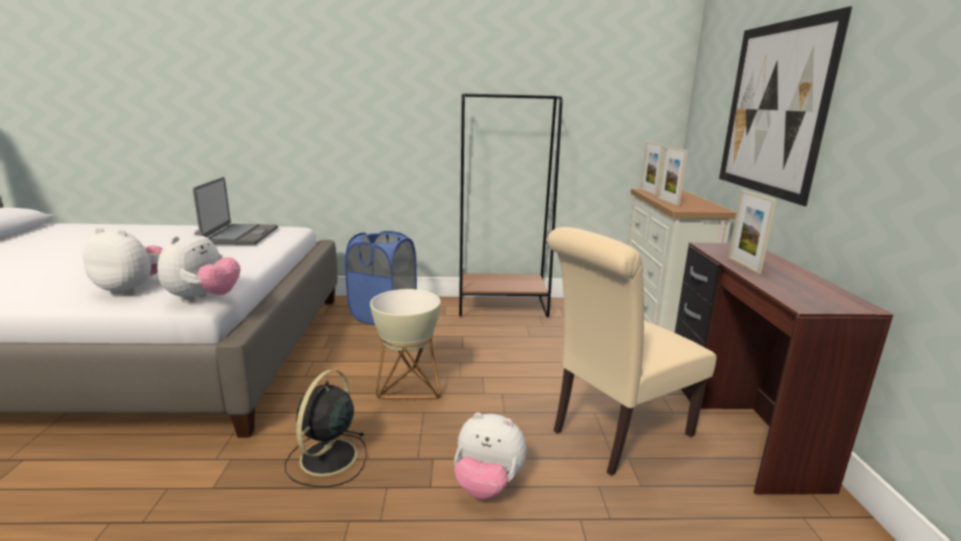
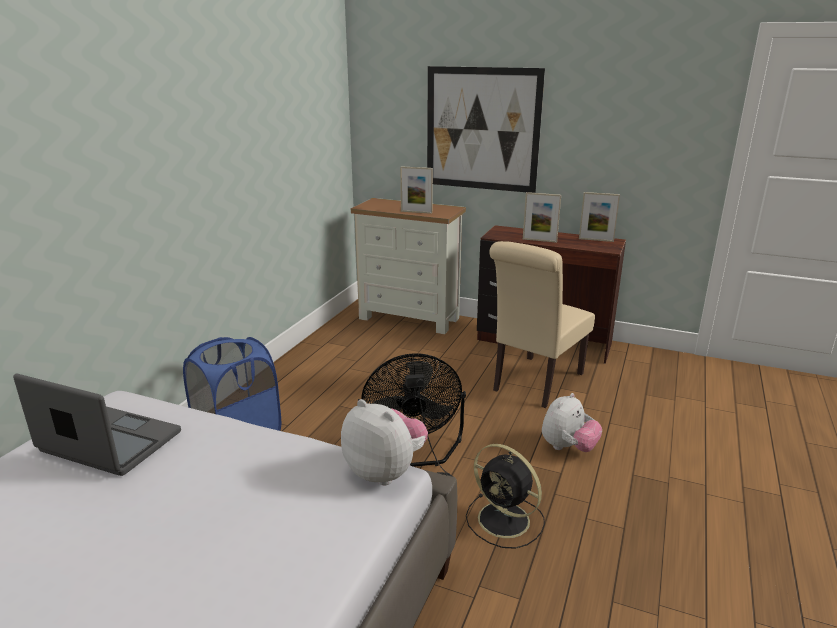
camera: 65 degrees left, 5 degrees up
plush toy [83,227,162,295] -> none
planter [370,289,441,399] -> black fan [358,353,466,477]
clothes rack [459,93,562,317] -> none
beige chair [547,227,717,476] -> beige chair turned 45 degrees clockwise [489,241,595,408]
picture frame [640,142,664,195] -> picture frame moved to [579,192,620,242]

